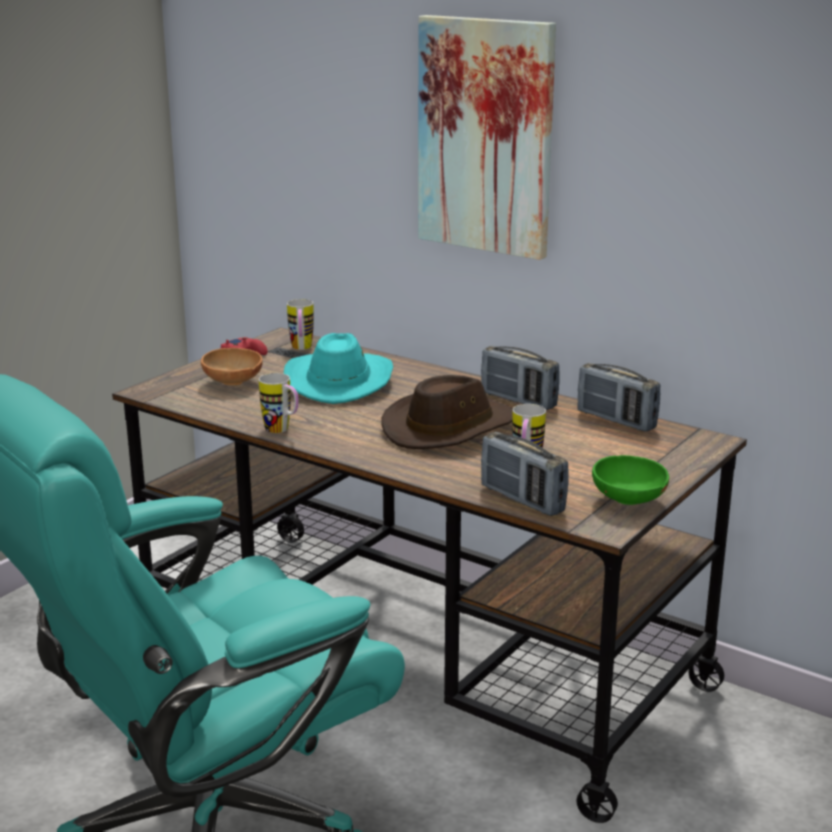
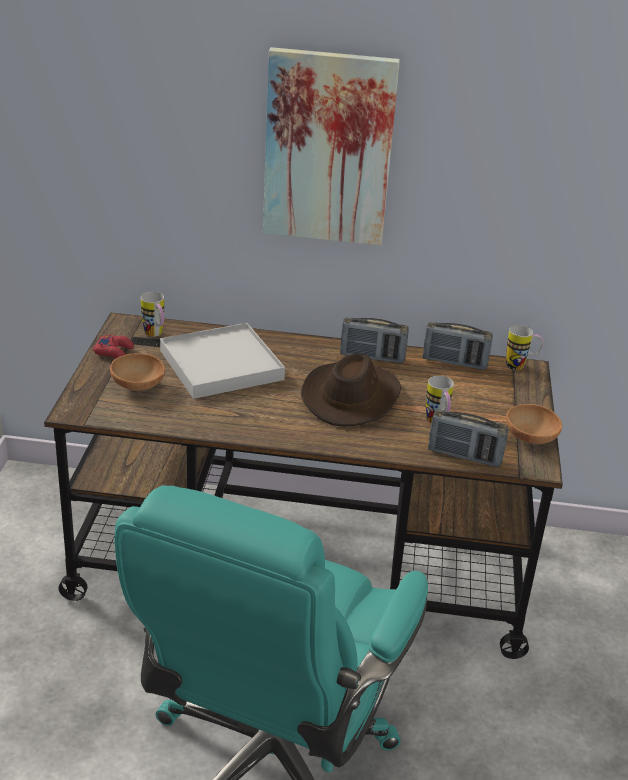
camera: 30 degrees left, 10 degrees up
mug [259,373,299,433] -> mug moved to [506,325,544,370]
turquoise hat [284,333,393,404] -> white tray [160,323,285,399]
green bowl [592,455,669,505] -> brown bowl [506,404,562,444]

